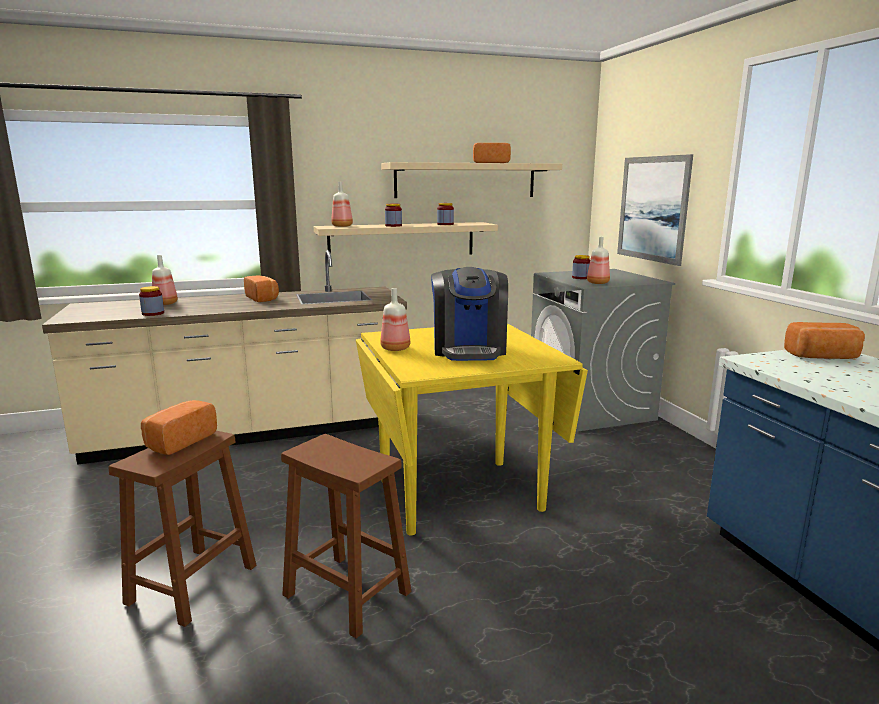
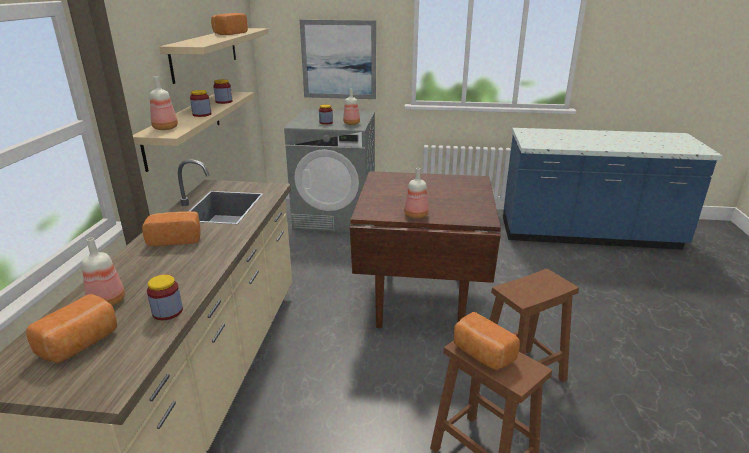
camera: 65 degrees left, 10 degrees up
yellow dining table [356,323,588,535] -> brown dining table [350,171,501,328]
coffee machine [431,267,508,361] -> none
bread [784,322,865,359] -> bread moved to [26,294,117,363]

